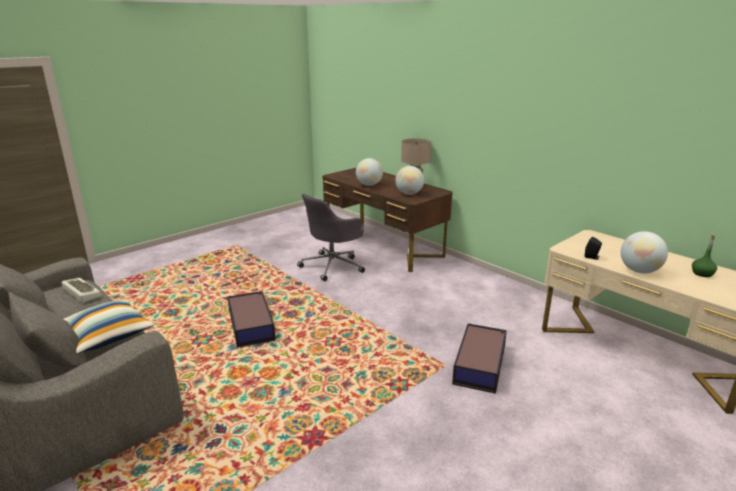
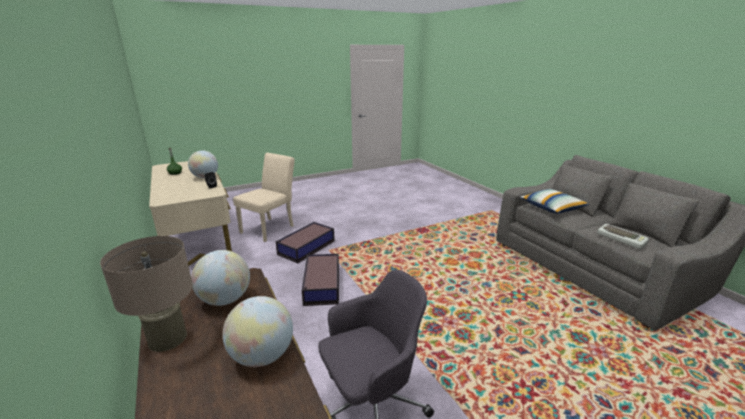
camera: 165 degrees left, 0 degrees up
storage box [228,291,276,348] -> storage box moved to [302,254,339,306]
none -> beige chair [233,153,295,242]

